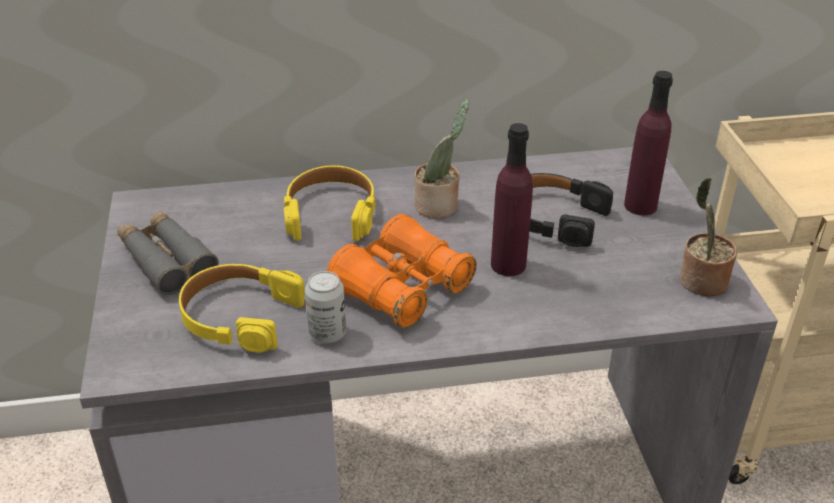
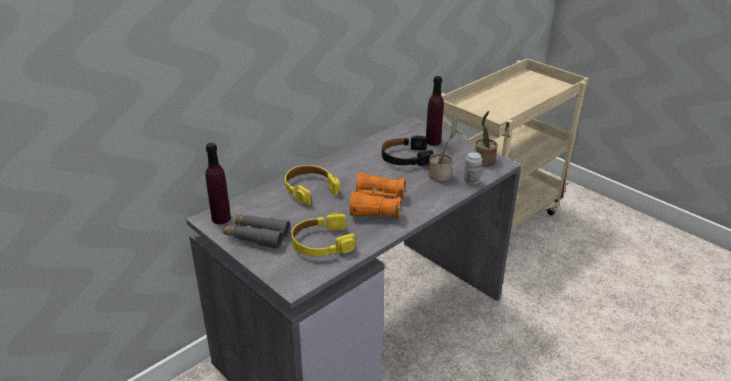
camera: 35 degrees left, 5 degrees down
can [305,271,346,343] -> can moved to [463,152,482,185]
potted plant [415,99,469,218] -> potted plant moved to [428,116,457,182]
purple bottle [491,123,533,276] -> purple bottle moved to [206,143,231,224]

